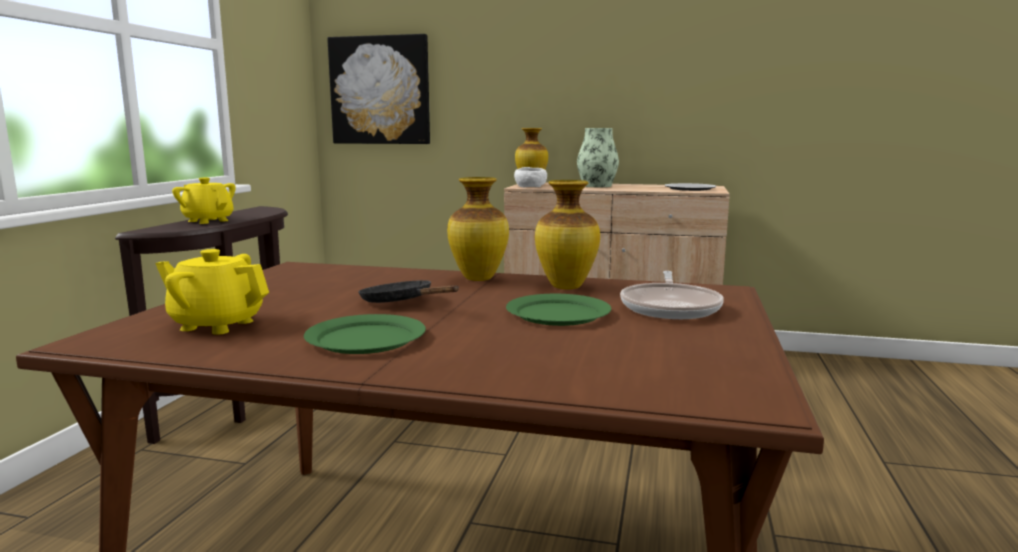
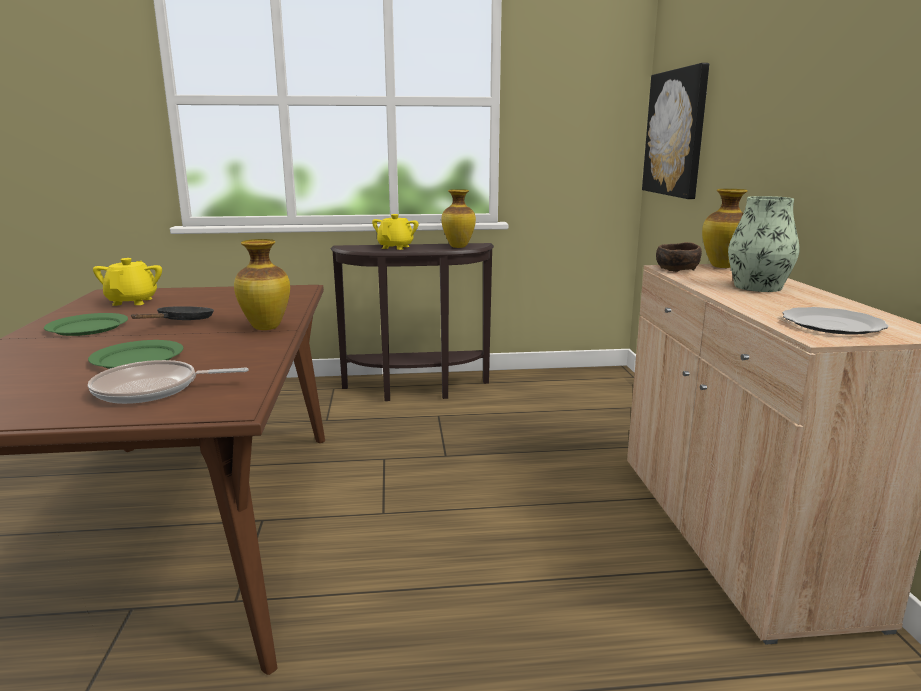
camera: 70 degrees right, 5 degrees up
white bowl [514,167,547,188] -> brown bowl [656,242,702,272]
vase [535,180,600,290] -> vase moved to [441,189,476,248]

